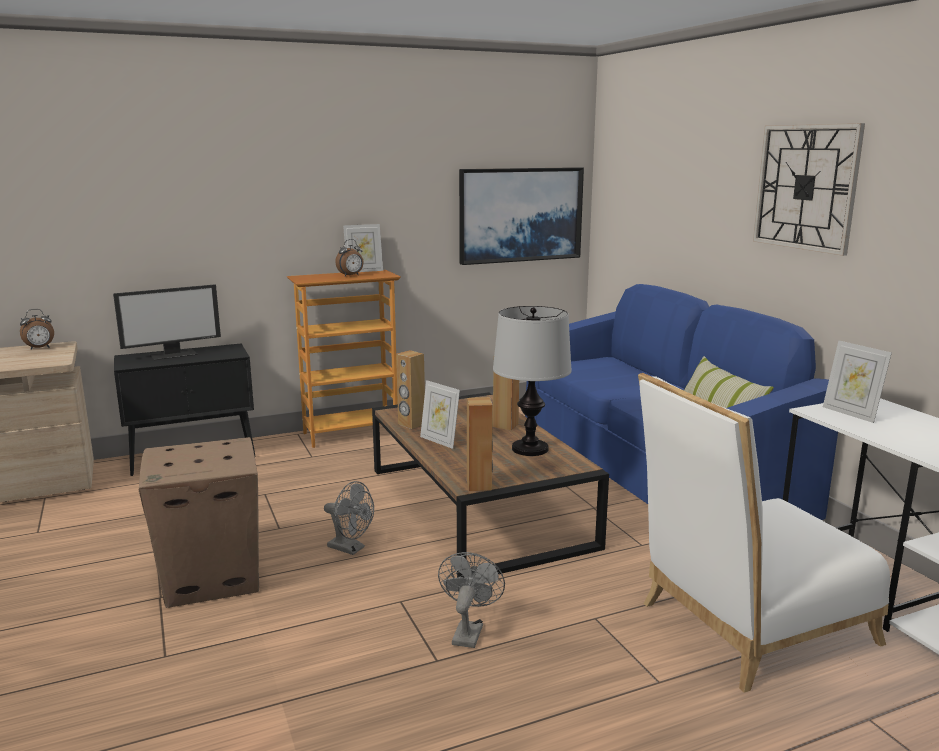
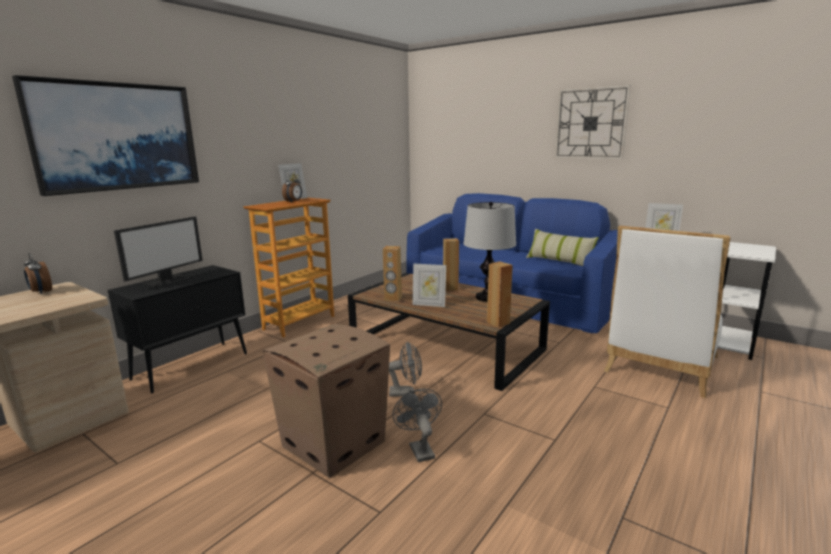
camera: 30 degrees left, 0 degrees up
alarm clock [20,309,54,350] -> alarm clock turned 105 degrees clockwise [24,253,52,294]
grey fan [438,552,505,648] -> grey fan moved to [392,389,442,462]
picture [459,167,584,265] -> picture moved to [12,75,199,196]

